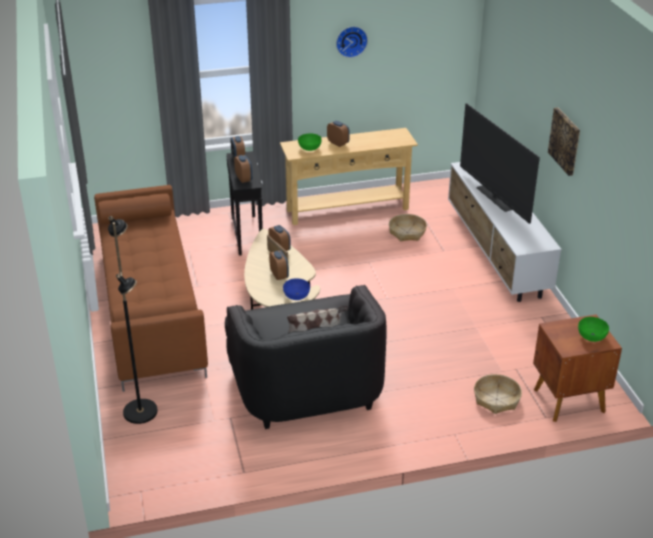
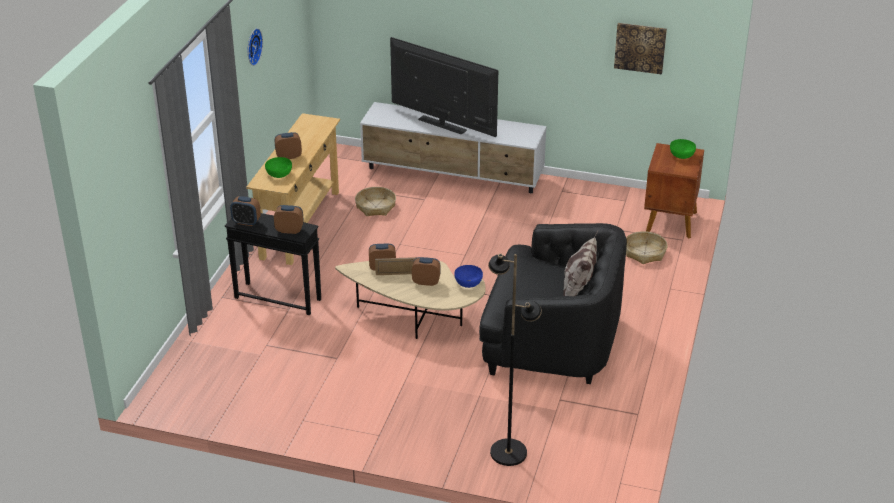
camera: 60 degrees left, 0 degrees up
brown sofa [94,185,208,392] -> none
television [460,103,540,224] -> television turned 150 degrees counterclockwise [390,37,498,137]
picture [548,107,580,176] -> picture moved to [614,23,667,74]

